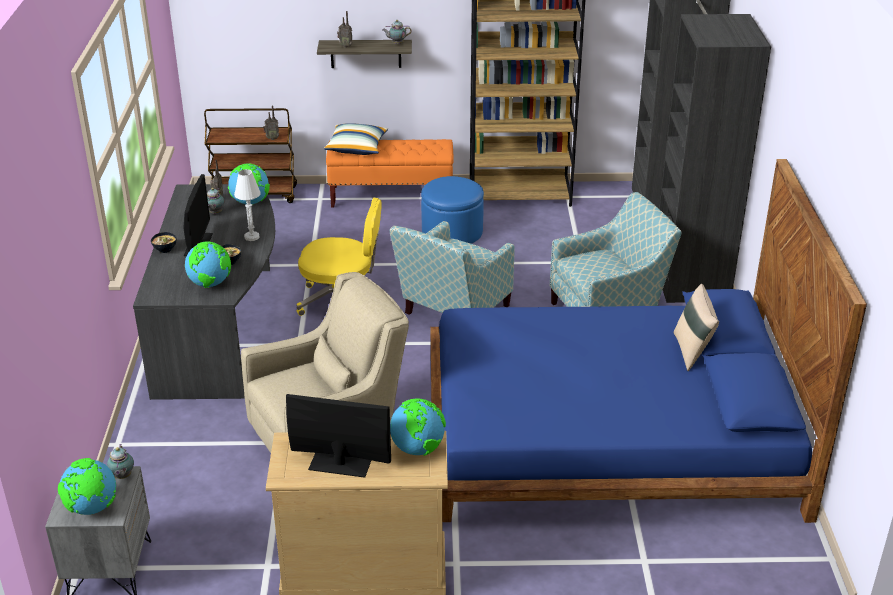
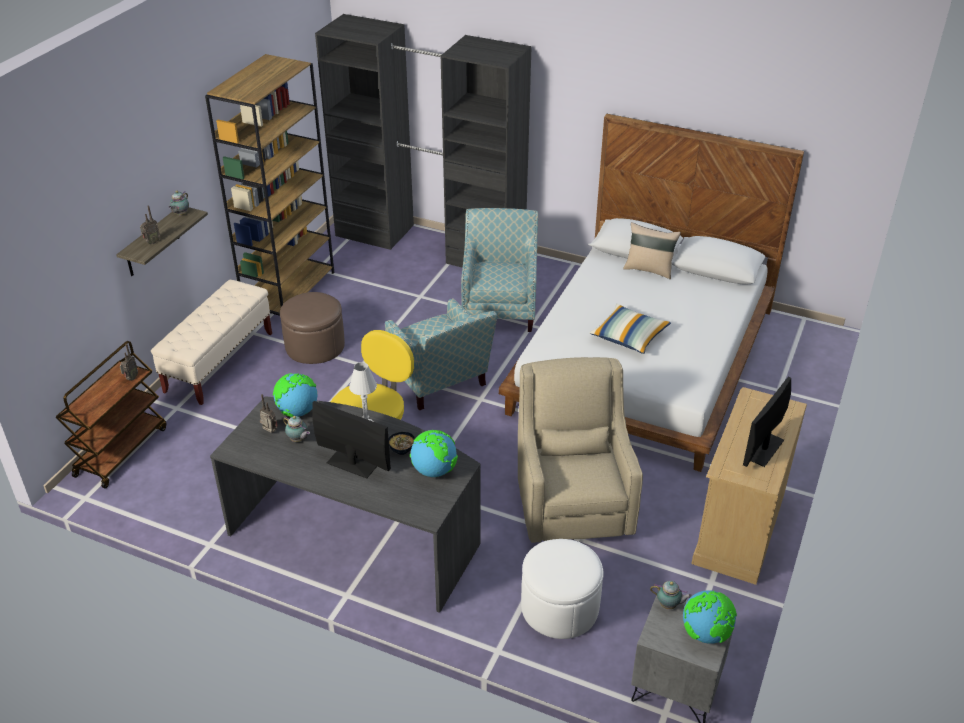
camera: 65 degrees left, 5 degrees up
bowl [151,232,177,253] -> none
pillow [324,123,388,155] -> pillow moved to [589,304,671,354]
orange bench [326,139,454,208] -> beige bench [151,280,272,405]
globe [390,398,446,456] -> none
blue ottoman [421,176,484,244] -> brown ottoman [280,292,345,364]
blue bed [430,159,867,523] -> white bed [499,114,804,472]
none -> white ottoman [521,539,604,639]

